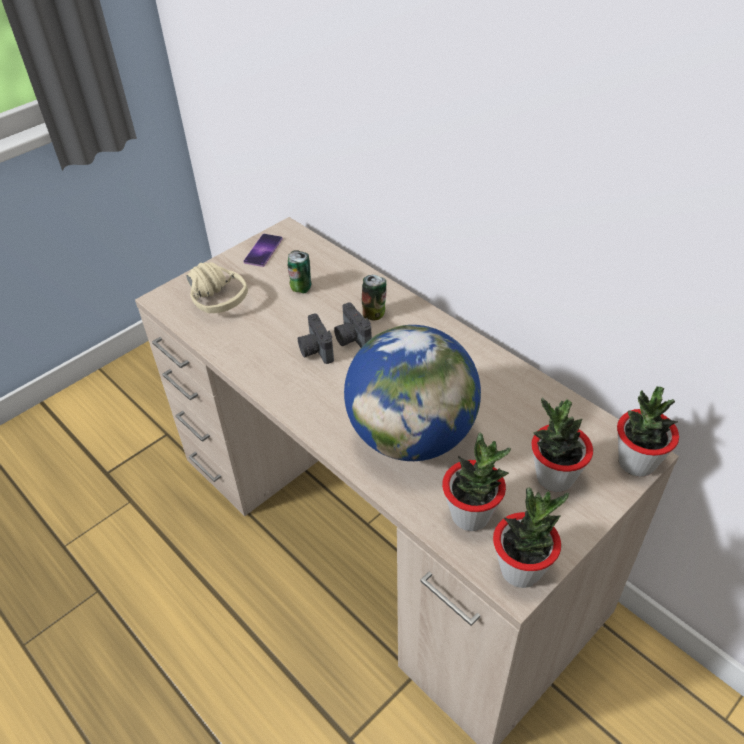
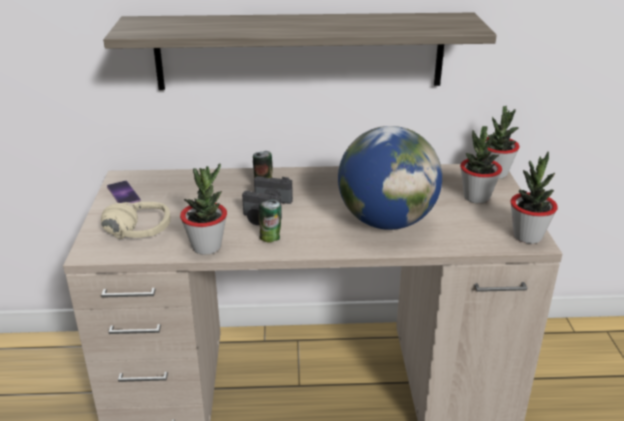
camera: 50 degrees left, 15 degrees down
can [288,250,311,293] -> can moved to [258,200,282,242]
potted plant [442,432,511,531] -> potted plant moved to [180,163,227,255]
none -> shelf [103,12,497,90]

